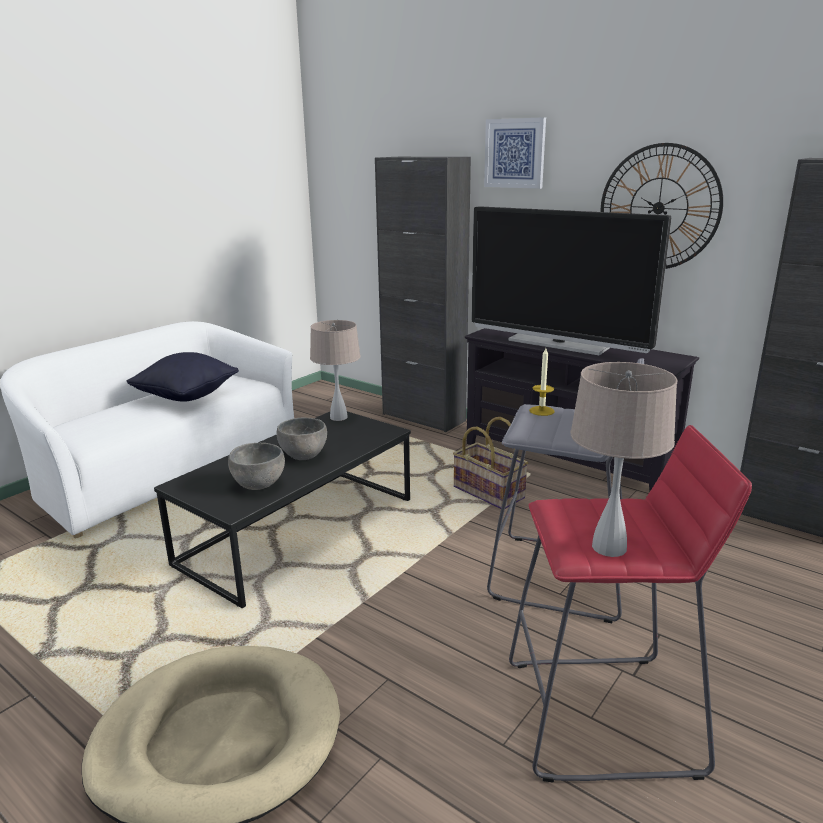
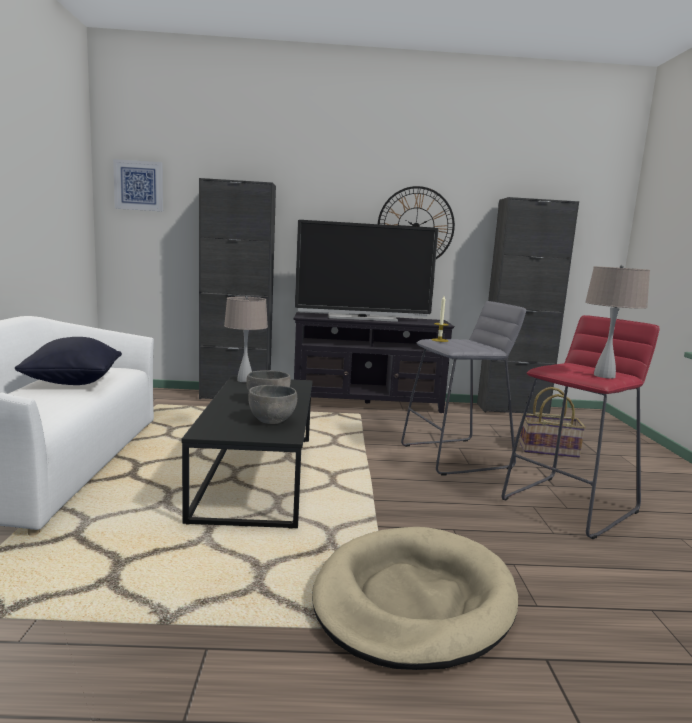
camera: 40 degrees left, 10 degrees down
basket [453,417,528,509] -> basket moved to [519,387,586,458]
picture [484,117,546,189] -> picture moved to [113,159,163,211]

